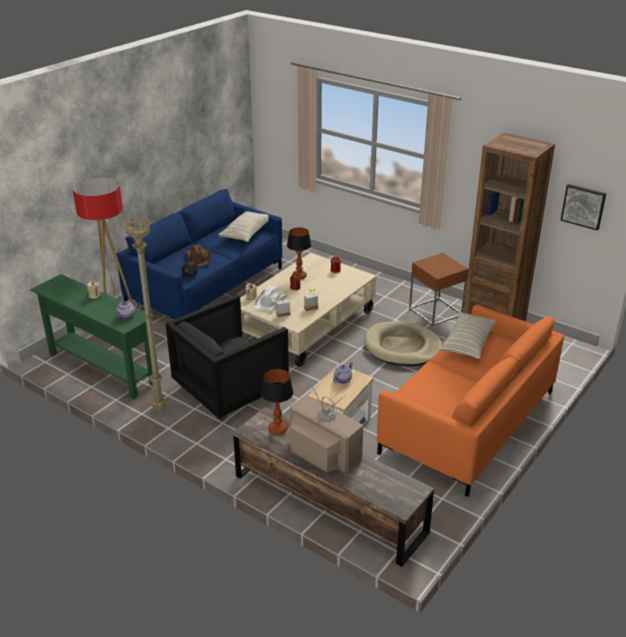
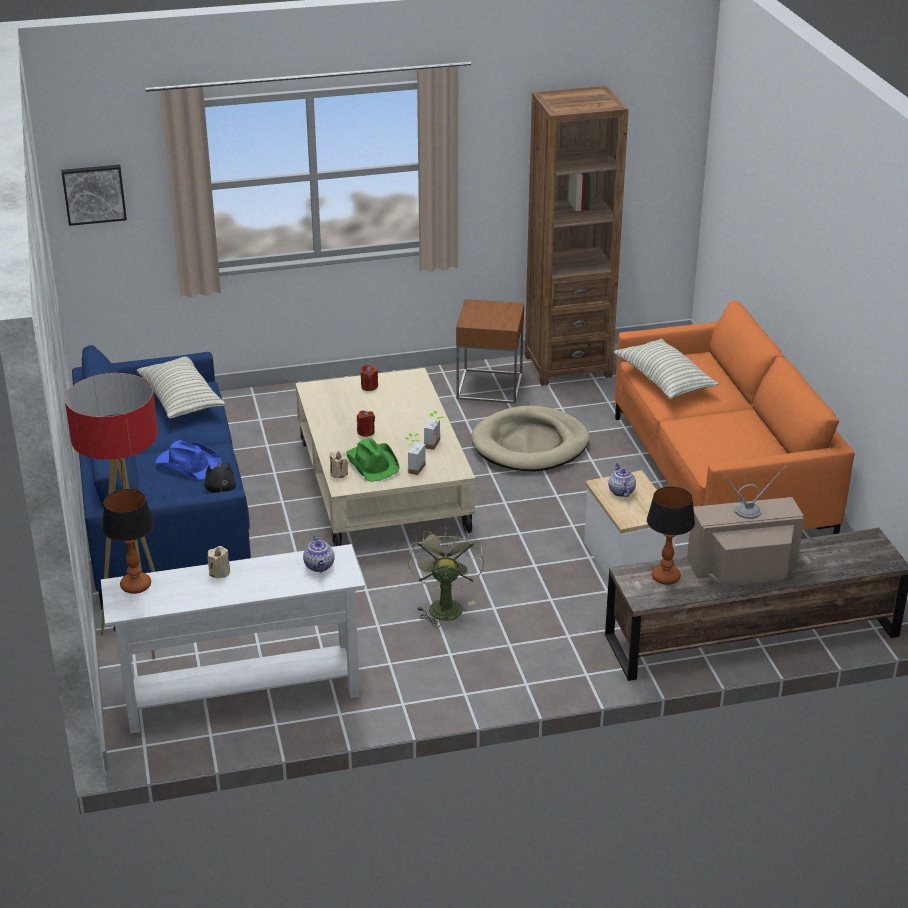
camera: 50 degrees left, 0 degrees up
green console table [30,274,155,399] -> white console table [101,544,365,733]
beige floor lamp [123,217,166,411] -> none
black armchair [165,295,289,421] -> green fan [408,527,484,627]
brown hat [186,244,210,267] -> blue hat [155,440,222,479]
white hat [254,286,287,310] -> green hat [346,438,400,482]
table lamp [287,228,311,279] -> table lamp moved to [102,489,154,594]
picture [561,184,606,231] -> picture moved to [61,165,127,226]

